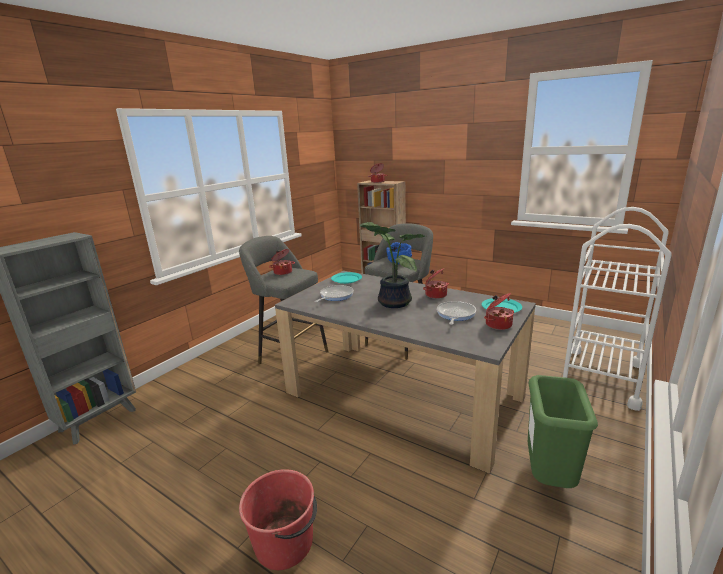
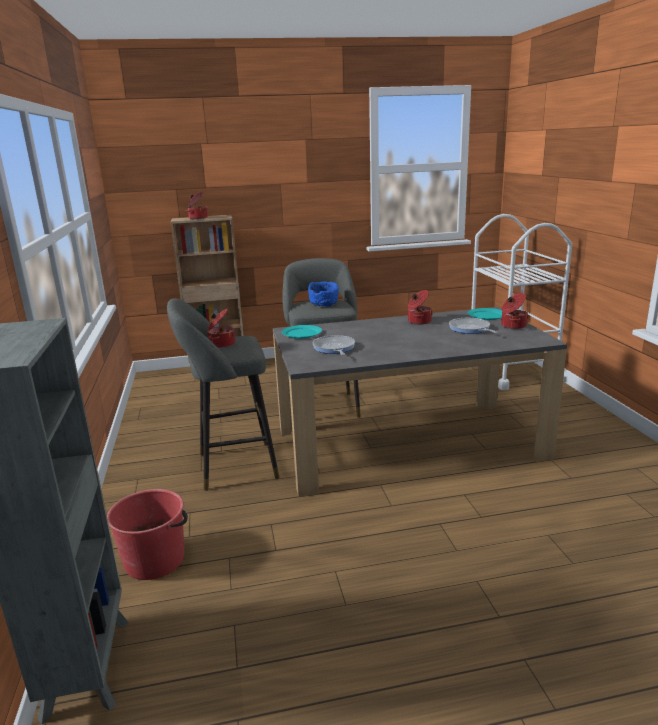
camera: 45 degrees left, 0 degrees up
red bucket [239,469,317,570] -> red bucket moved to [107,489,188,580]
potted plant [360,222,426,308] -> none
green trash can [528,375,598,488] -> none

